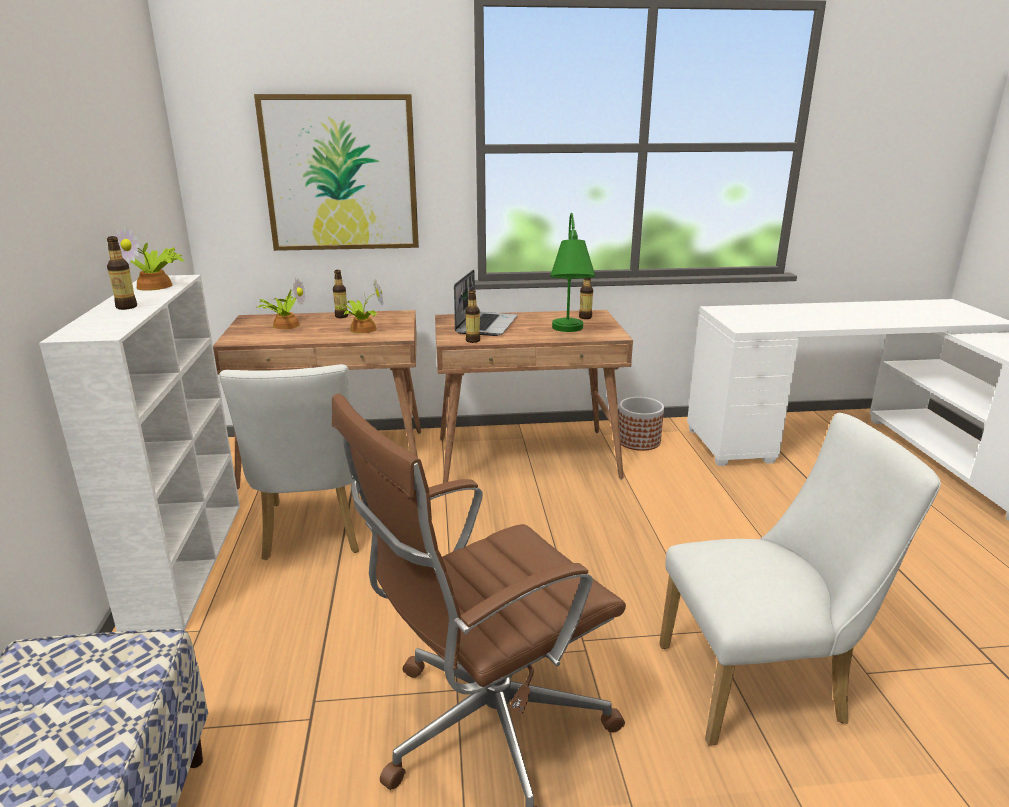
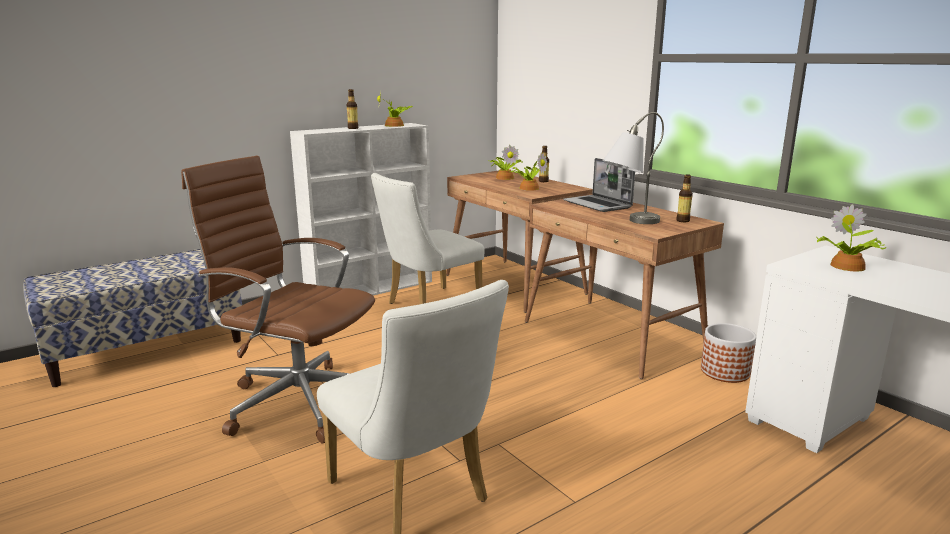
camera: 60 degrees right, 5 degrees down
picture [254,94,419,251] -> none
laptop [454,269,518,336] -> laptop turned 75 degrees clockwise [563,158,635,212]
bottle [465,289,480,343] -> none
green table lamp [550,213,595,332] -> grey table lamp [603,112,664,224]
none -> potted plant [817,204,886,271]

